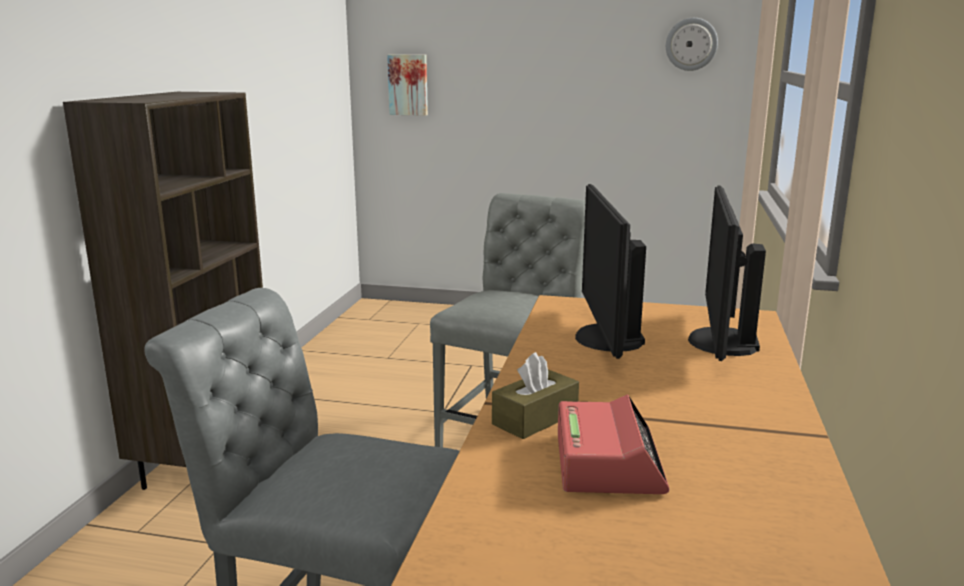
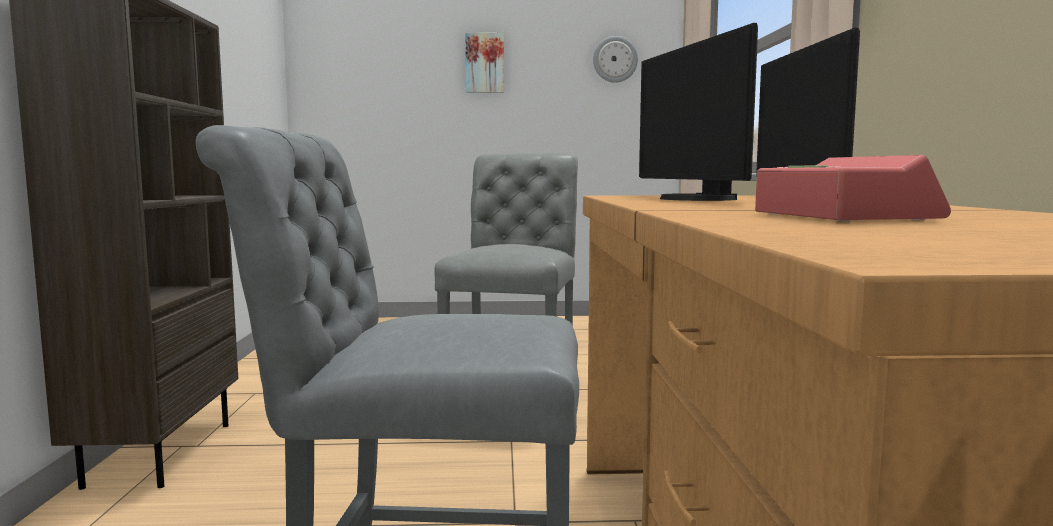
camera: 15 degrees left, 10 degrees down
picture [387,55,428,116] -> picture moved to [465,33,504,93]
brown tissue box [492,352,579,439] -> none

